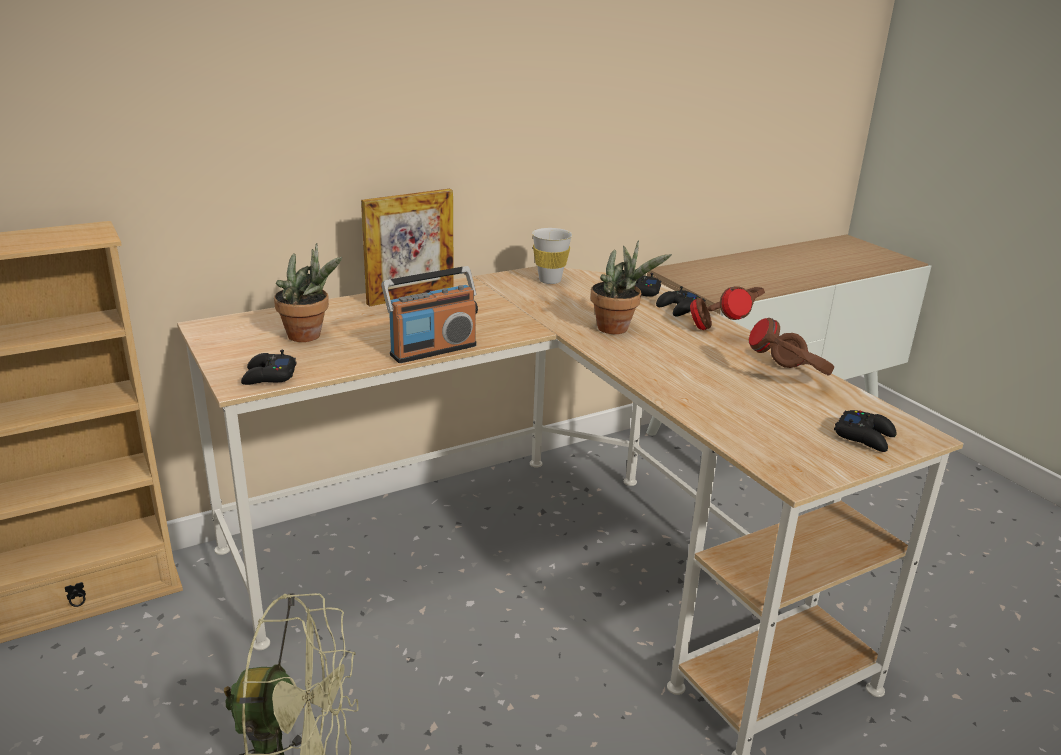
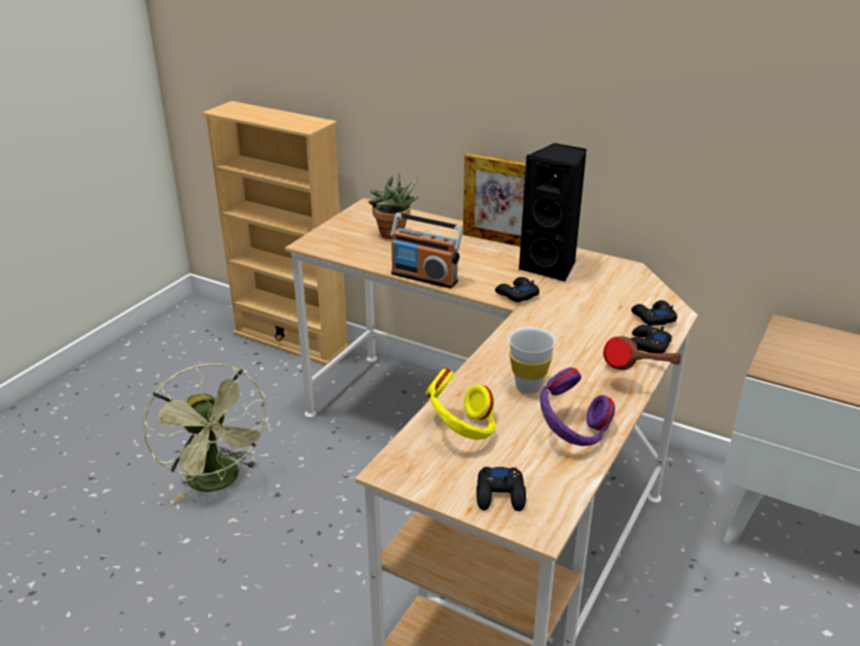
camera: 60 degrees right, 5 degrees up
black game controller [241,350,296,385] -> black game controller moved to [495,277,539,302]
white cup [532,228,572,284] -> white cup moved to [508,327,556,394]
potted plant [590,240,672,334] -> none
brown headphones [749,318,834,376] -> purple headphones [540,367,615,446]
none -> yellow headphones [425,368,495,440]
none -> black speaker [518,143,587,282]

